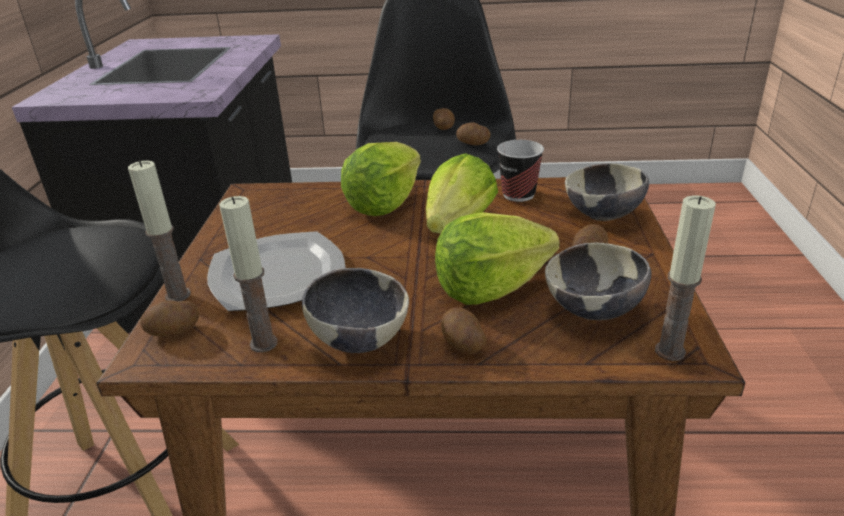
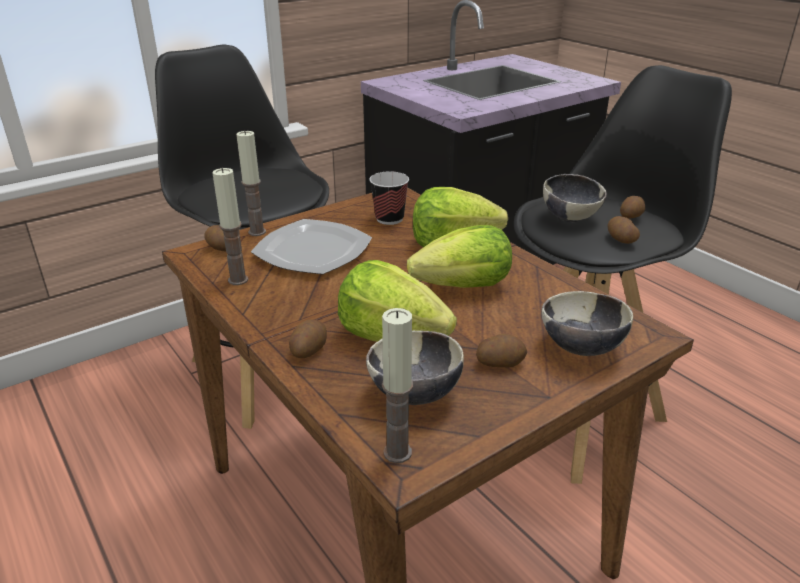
camera: 50 degrees right, 0 degrees up
bowl [302,268,409,353] -> bowl moved to [543,174,607,222]
cup [497,140,544,202] -> cup moved to [369,171,409,225]

